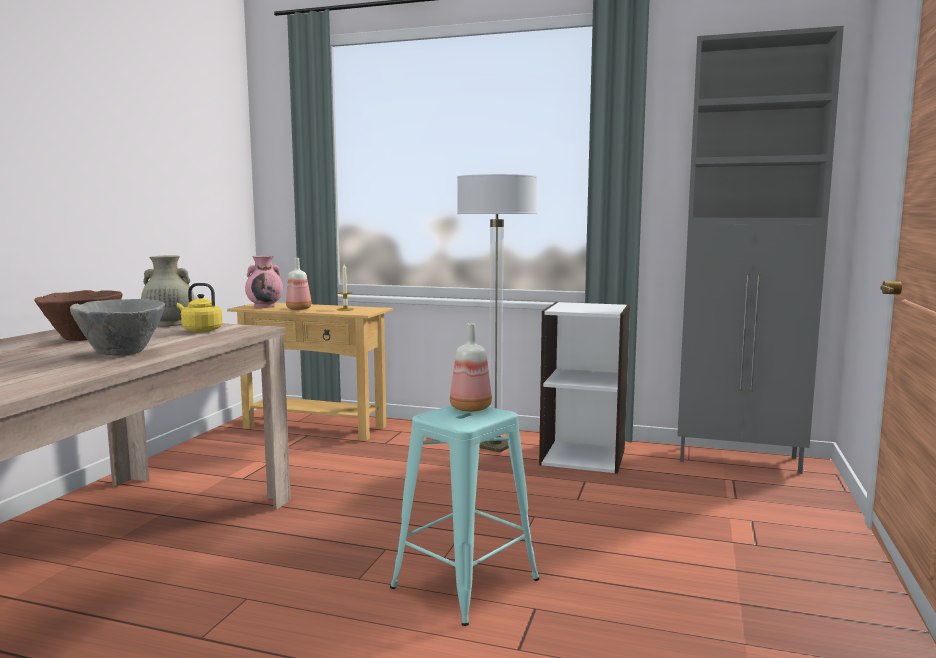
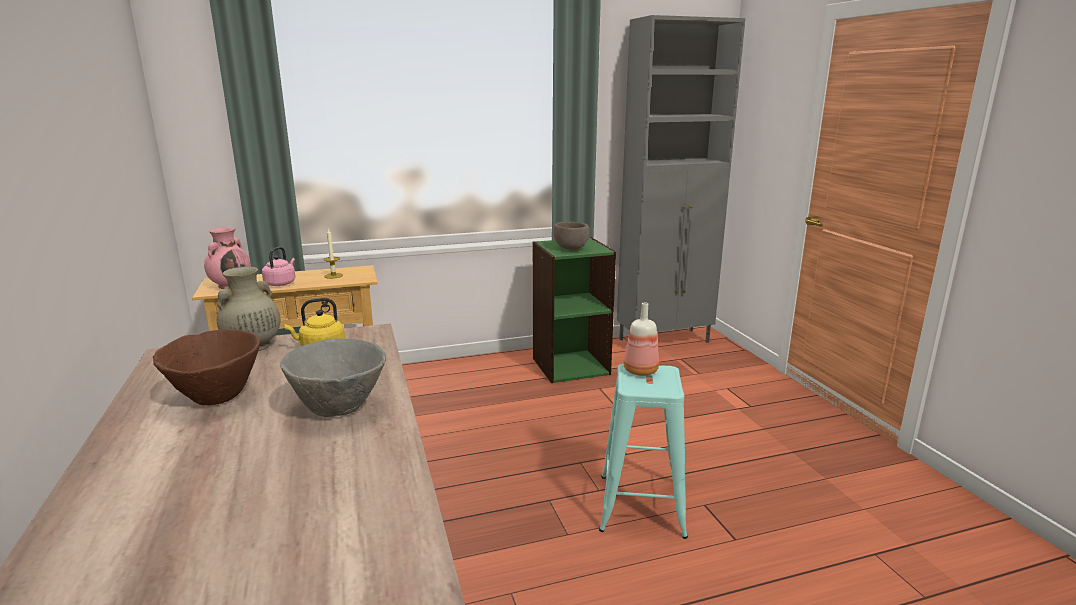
camera: 35 degrees left, 10 degrees up
bottle [286,258,312,310] -> pink kettle [262,247,295,286]
floor lamp [457,174,537,452] -> none
white bookcase [539,302,630,474] -> green bookcase [533,237,616,383]
none -> brown bowl [554,222,590,250]

